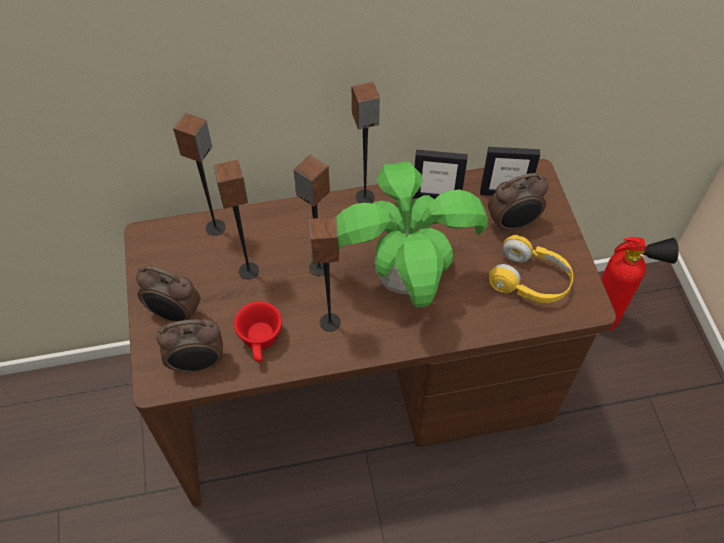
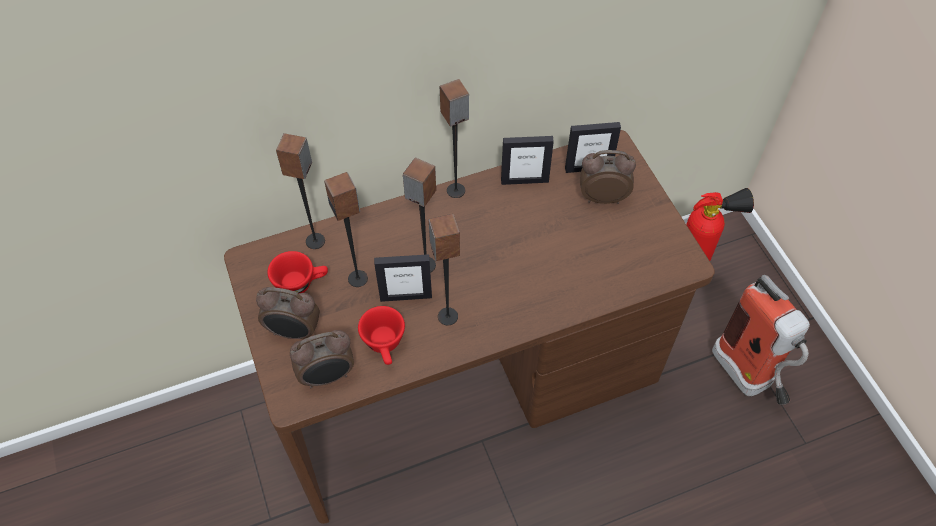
camera: 10 degrees left, 0 degrees up
potted plant [336,161,488,307] -> none
alarm clock [488,173,549,233] -> alarm clock turned 150 degrees counterclockwise [580,150,636,204]
yellow headphones [489,235,573,303] -> none
none -> red cup [268,251,328,294]
none -> picture frame [374,254,432,302]
none -> fire extinguisher [712,275,810,405]

